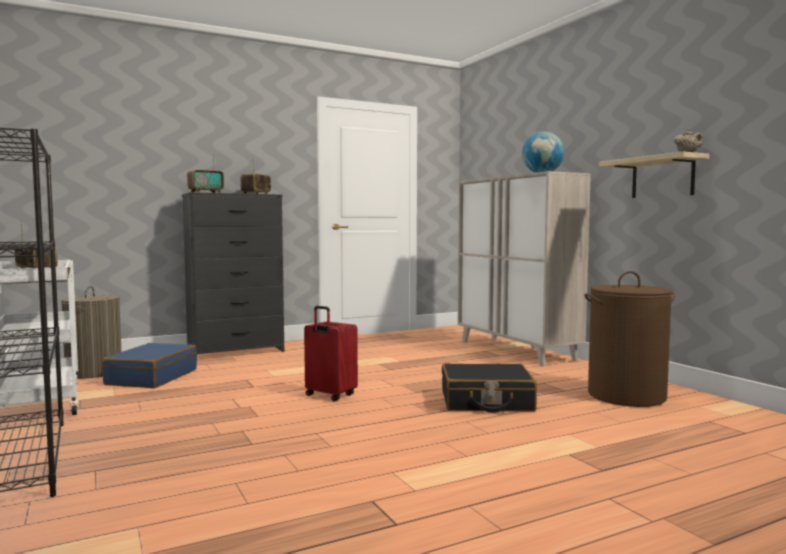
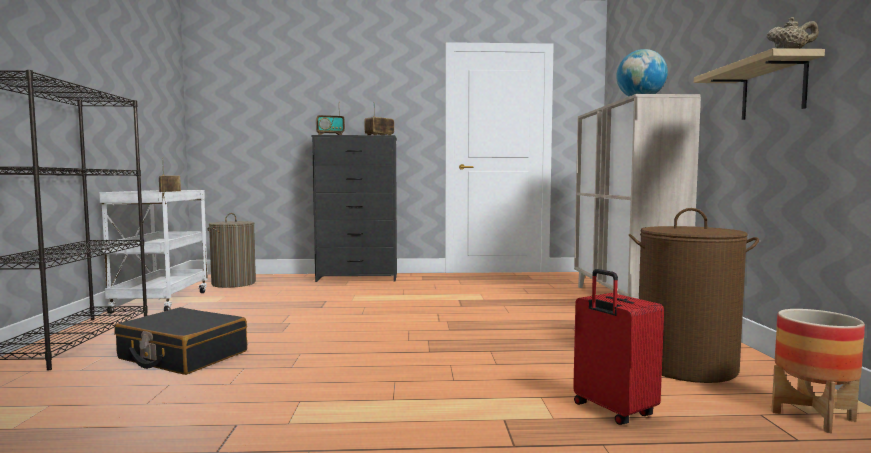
camera: 25 degrees right, 0 degrees up
blue suitcase [102,343,197,388] -> none
red suitcase [304,306,358,401] -> red suitcase moved to [573,269,664,425]
black suitcase [442,363,537,413] -> black suitcase moved to [114,307,247,375]
none -> planter [772,309,865,433]

